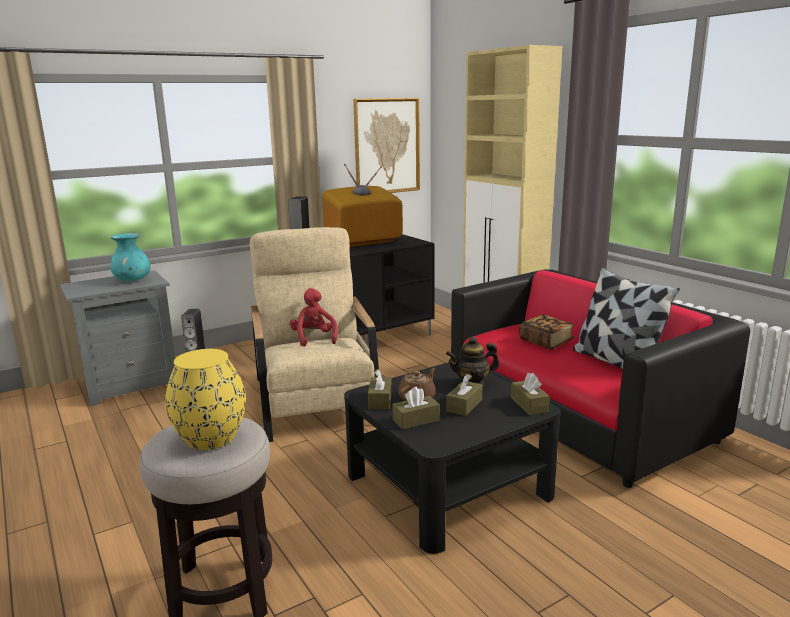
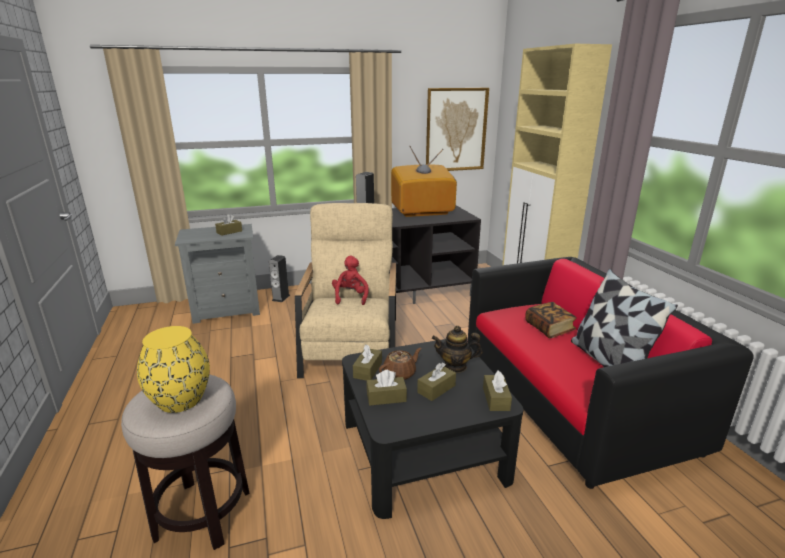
camera: 15 degrees right, 5 degrees up
turquoise vase [110,233,151,281] -> brown tissue box [215,214,242,236]

